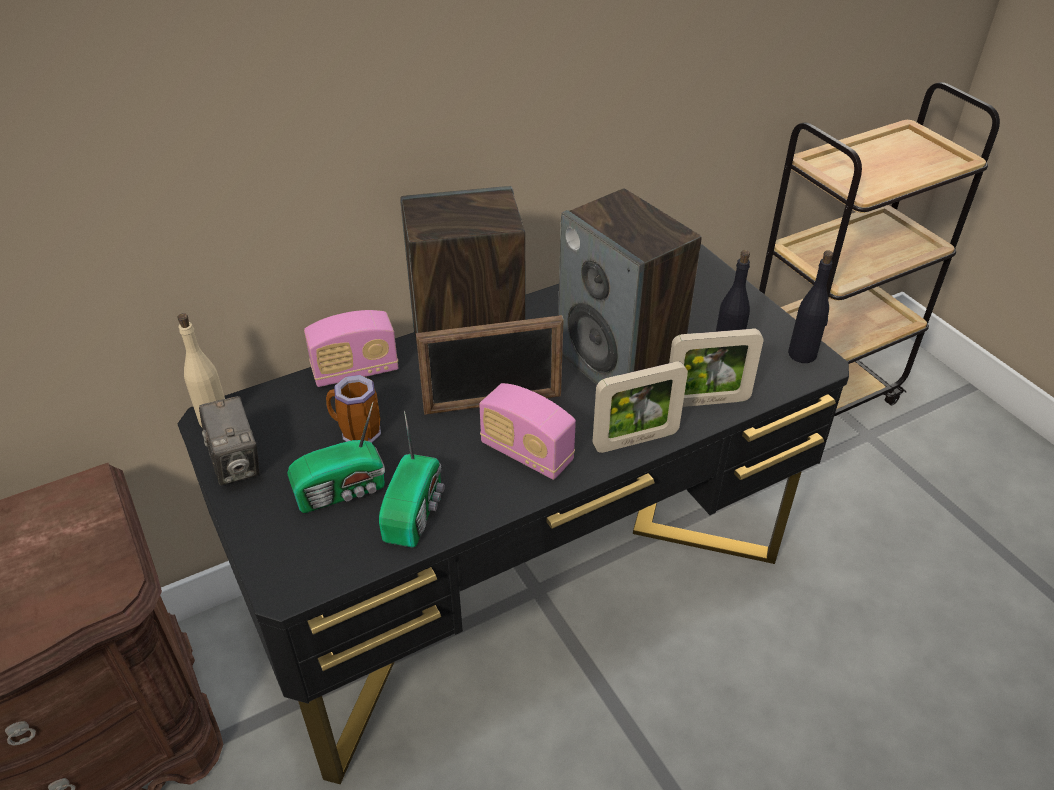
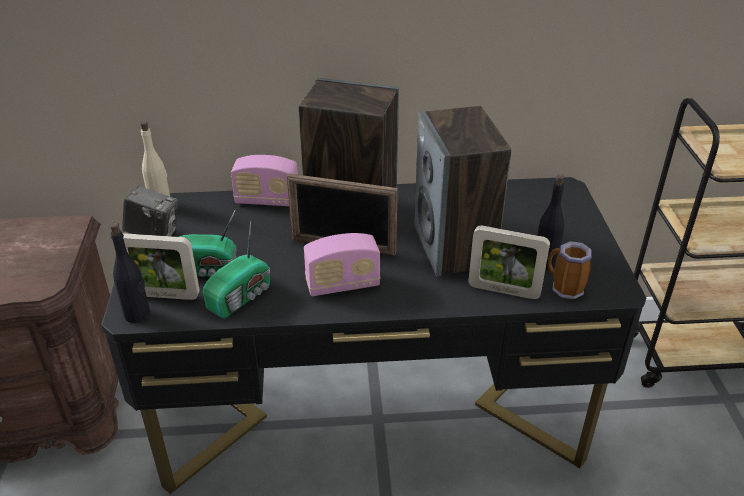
camera: 25 degrees right, 5 degrees down
camera [199,396,259,485] -> camera turned 75 degrees counterclockwise [122,186,178,236]
mug [326,375,381,443] -> mug moved to [548,241,592,299]
radio [479,383,576,480] -> radio turned 75 degrees counterclockwise [304,233,380,296]
picture frame [592,361,688,453] -> picture frame moved to [123,233,200,300]
black bottle [788,250,833,363] -> black bottle moved to [110,222,150,323]

